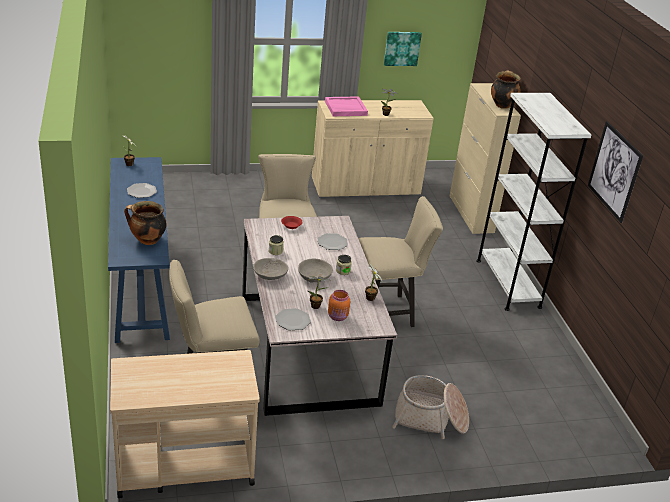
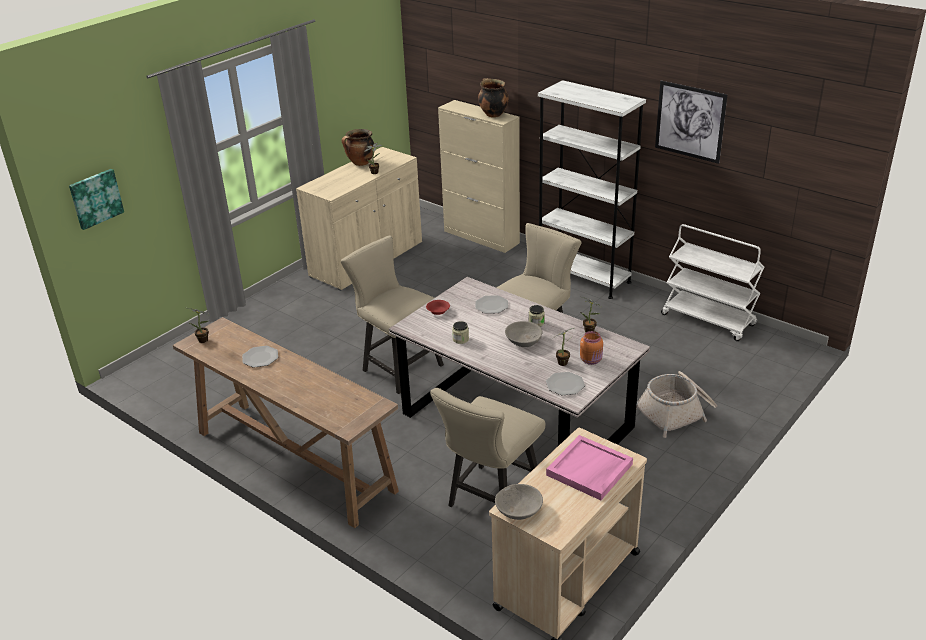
camera: 35 degrees left, 0 degrees up
blue console table [108,157,170,343] -> brown console table [173,317,399,528]
cooking pot [124,201,166,245] -> cooking pot moved to [342,129,374,166]
grey bowl [253,258,288,280] -> grey bowl moved to [495,484,543,520]
pink tray [325,97,368,116] -> pink tray moved to [546,435,633,500]
picture [384,32,422,66] -> picture moved to [69,169,124,230]
none -> white cart [661,224,764,341]

